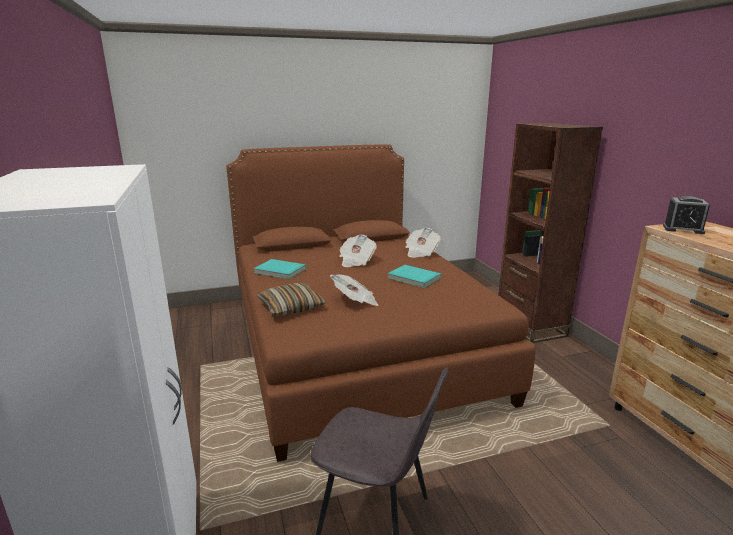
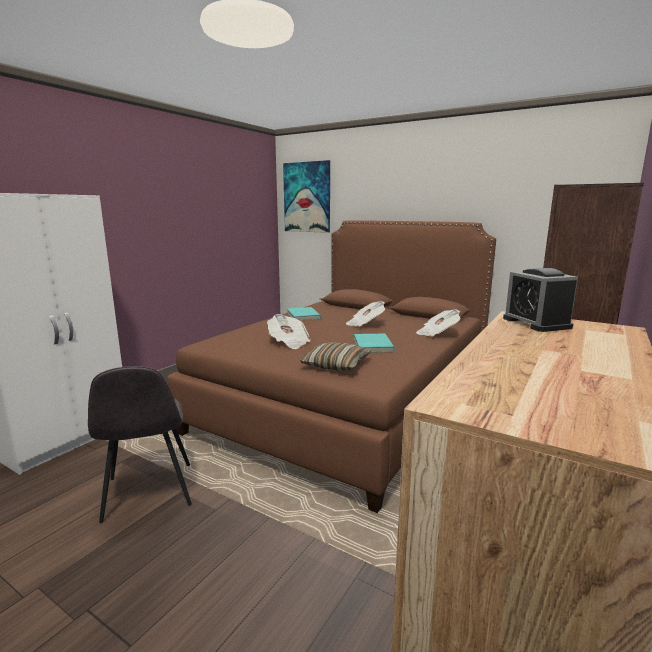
camera: 50 degrees right, 5 degrees down
pillow [257,283,326,316] -> pillow moved to [300,342,371,371]
none -> picture [283,160,330,233]

